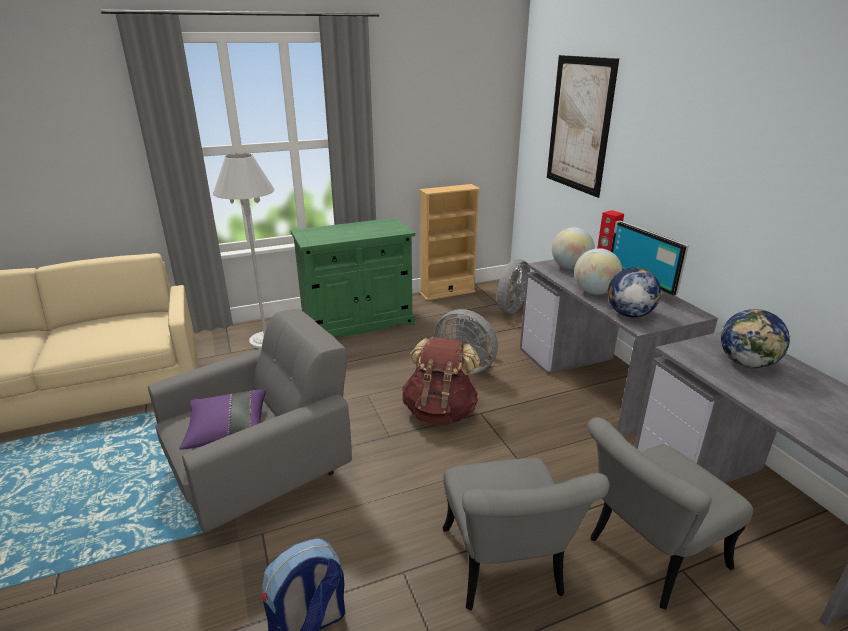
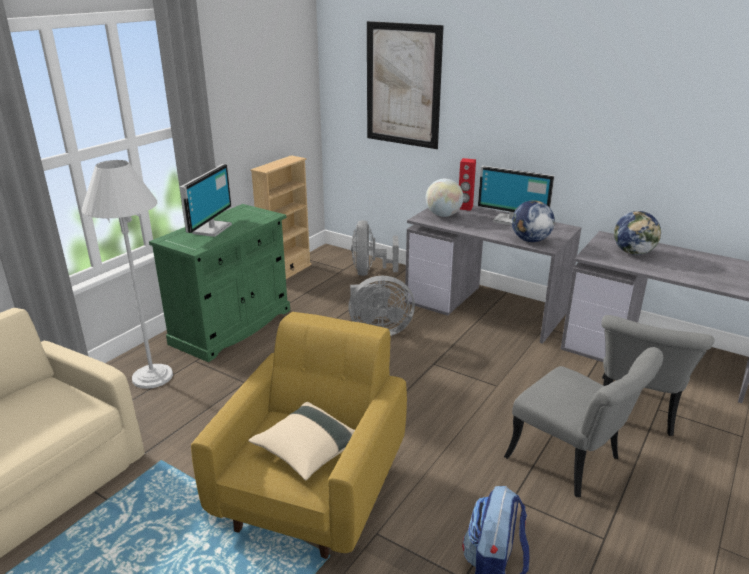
camera: 35 degrees left, 0 degrees up
grey armchair [148,309,352,533] -> yellow armchair [191,312,407,559]
purple pillow [179,390,266,450] -> beige pillow [248,402,355,480]
brown backpack [402,337,480,425] -> none
globe [574,248,622,295] -> none
none -> monitor [179,164,232,237]

